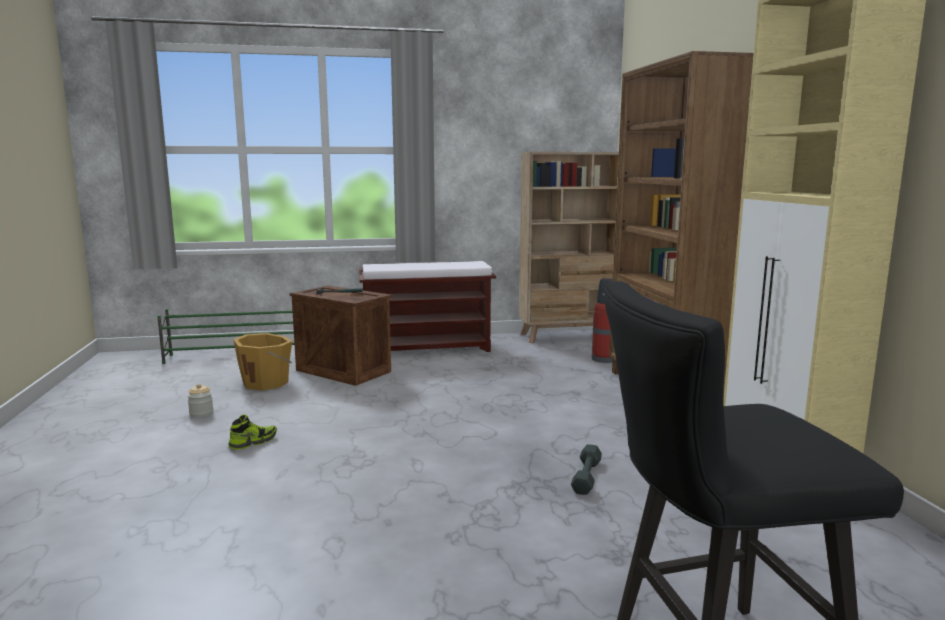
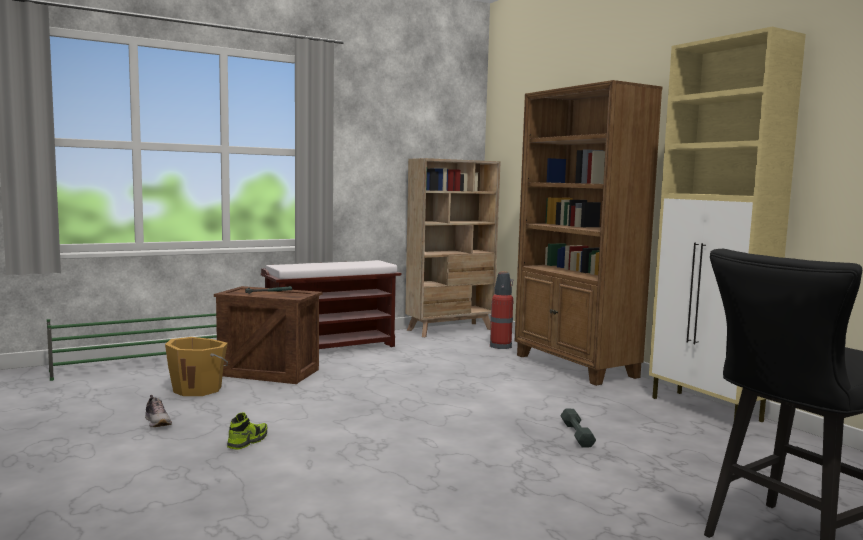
camera: 20 degrees left, 5 degrees down
jar [187,384,213,417] -> shoe [145,395,172,427]

